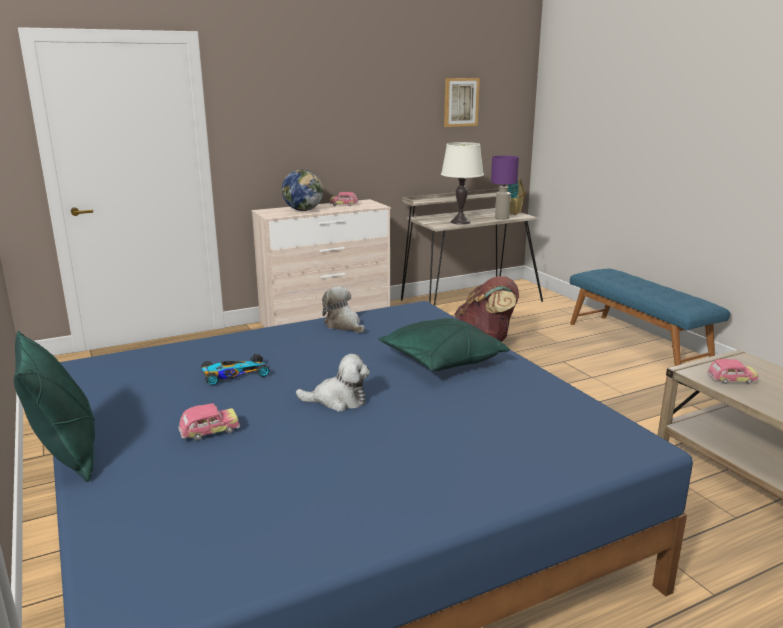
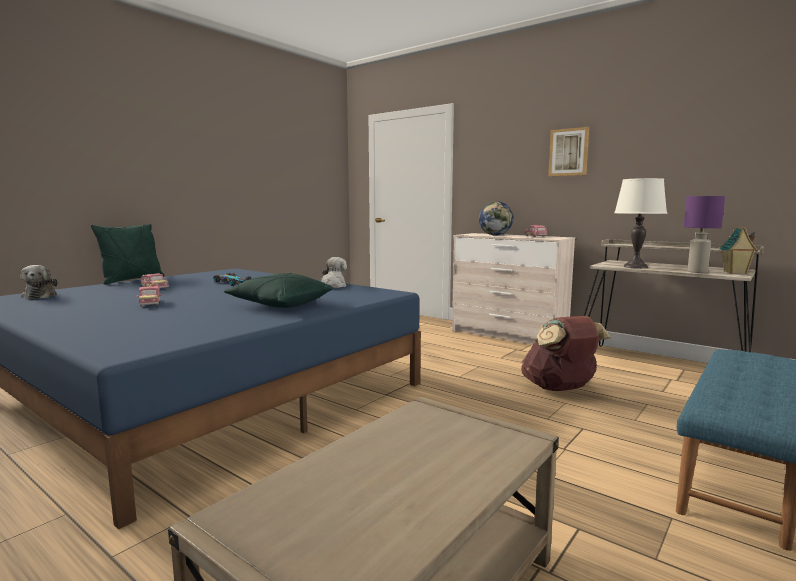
camera: 65 degrees right, 10 degrees down
plush toy [296,354,370,412] -> plush toy moved to [21,265,58,299]
picture [444,78,480,127] -> picture moved to [548,127,589,176]
toy car [707,359,758,384] -> toy car moved to [136,286,161,307]

